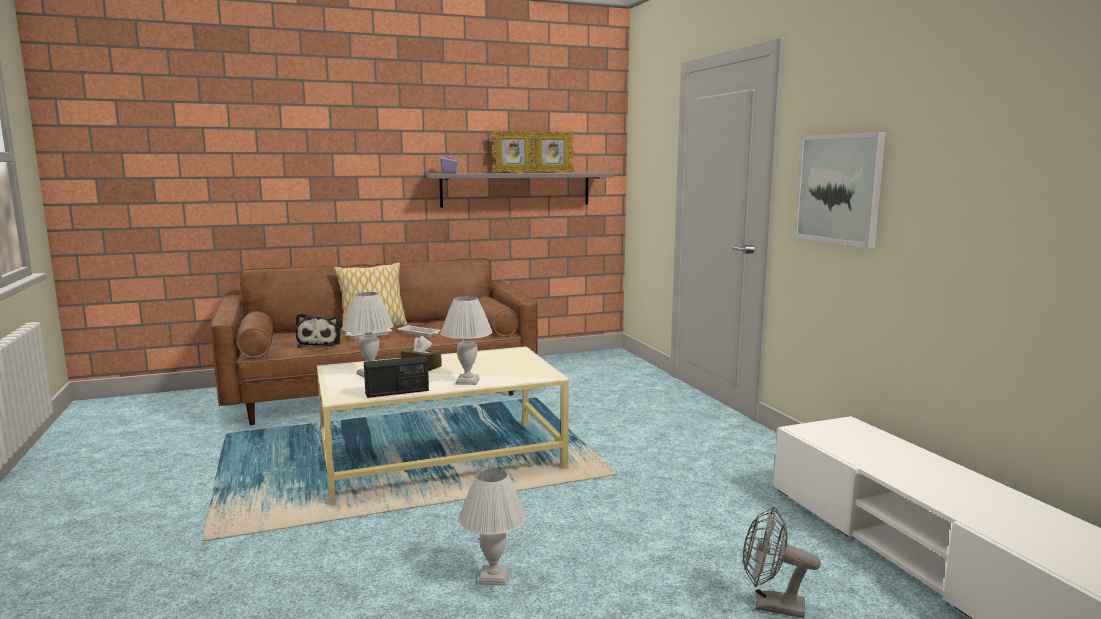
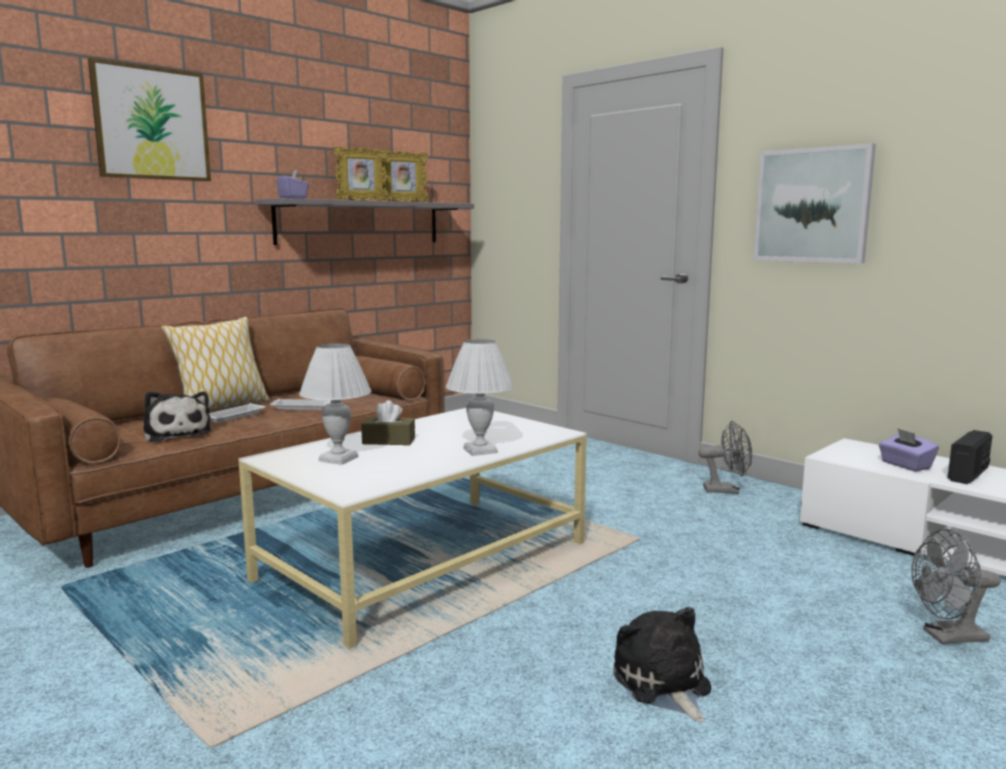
camera: 25 degrees left, 0 degrees up
radio [364,356,429,398] -> radio moved to [947,430,992,484]
white table lamp [458,469,526,585] -> plush toy [613,607,711,722]
none -> picture [88,58,211,181]
none -> grey fan [699,421,752,493]
none -> purple tissue box [878,428,939,471]

